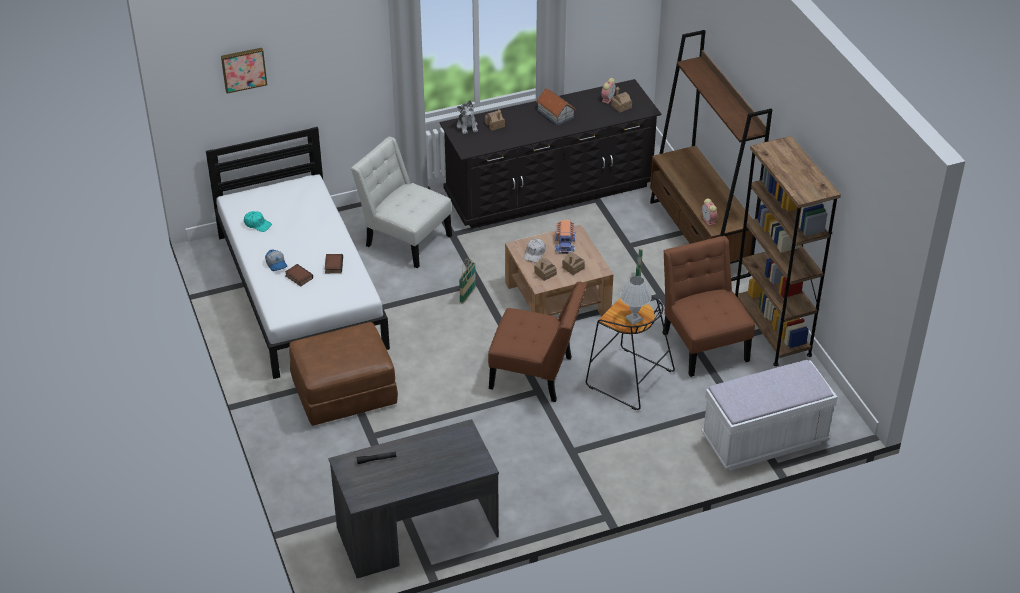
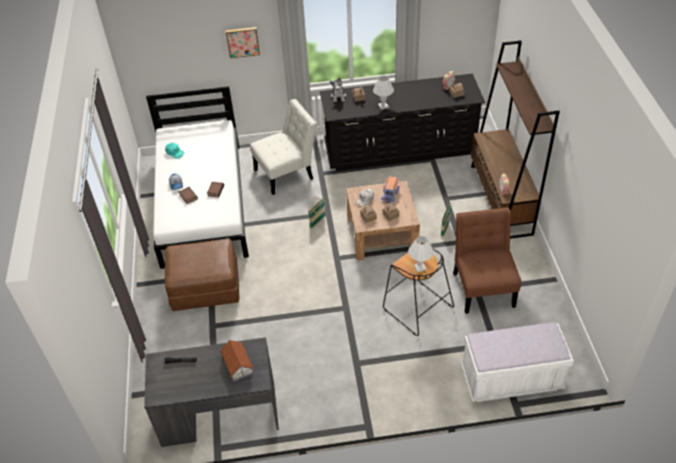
camera: 15 degrees right, 5 degrees up
picture [221,48,267,94] -> picture moved to [226,27,260,58]
white chair [351,137,452,268] -> white chair turned 105 degrees clockwise [250,99,317,195]
brown chair [488,281,587,402] -> none
toy house [537,88,576,125] -> toy house moved to [220,340,254,382]
brown bookcase [735,136,841,366] -> none
none -> white table lamp [373,76,394,110]

